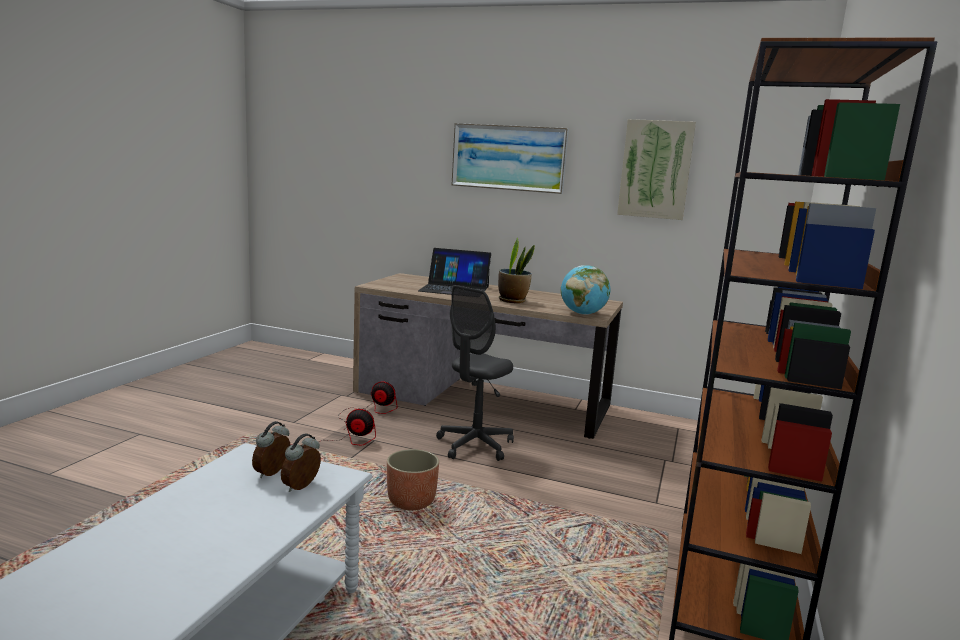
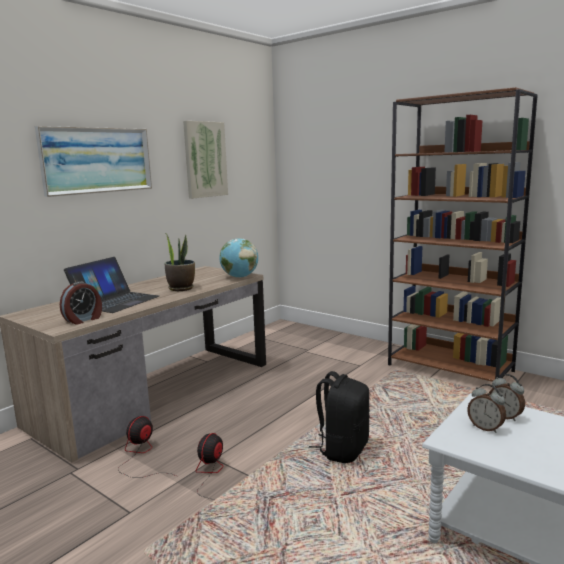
camera: 70 degrees left, 0 degrees up
planter [387,449,439,510] -> black backpack [309,371,370,463]
grey office chair [436,285,514,461] -> none
none -> alarm clock [60,281,102,325]

